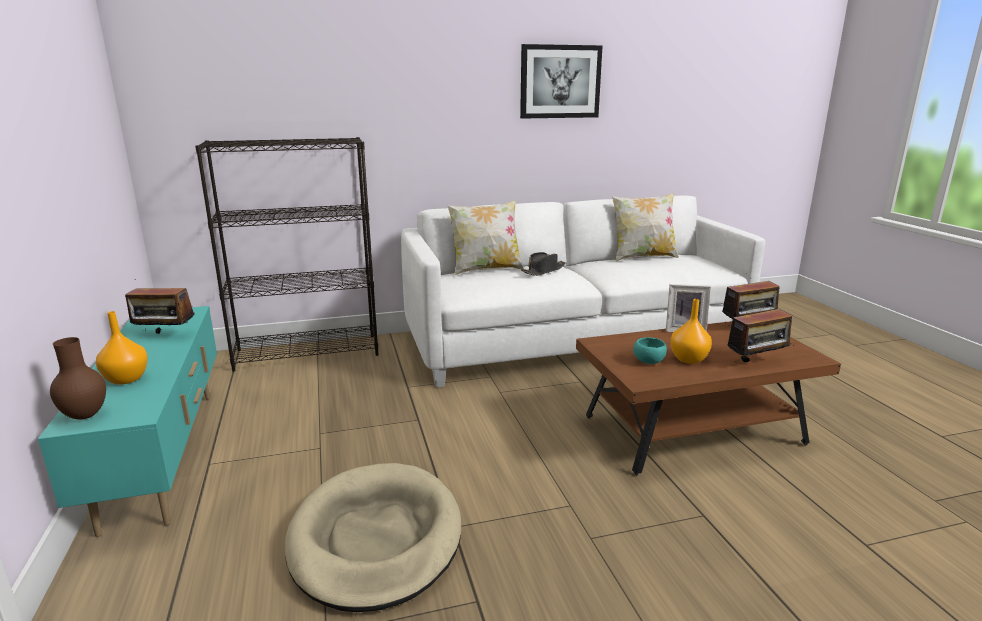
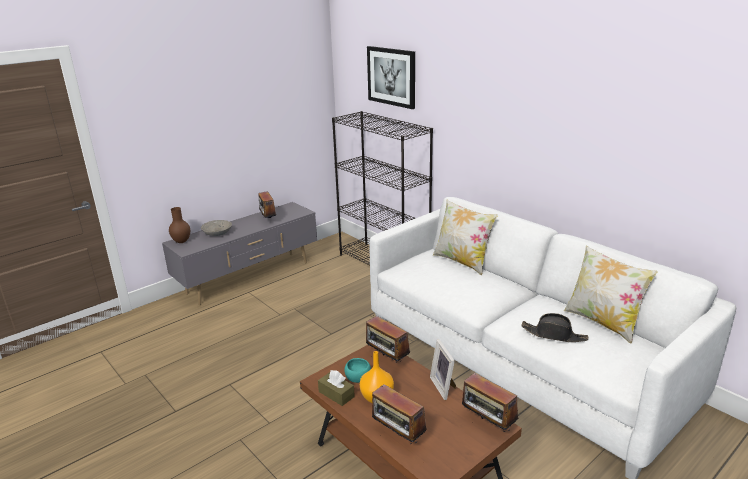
camera: 65 degrees right, 5 degrees up
turquoise tv stand [38,306,217,537] -> grey tv stand [162,202,317,305]
orange vase [96,311,148,385] -> grey bowl [201,220,232,236]
beige dog bed [285,463,461,612] -> none
picture [520,44,603,119] -> picture moved to [367,46,415,109]
black hat [520,252,566,276] -> black hat moved to [521,313,588,342]
none -> brown tissue box [318,370,355,406]
none -> radio [366,316,410,364]

